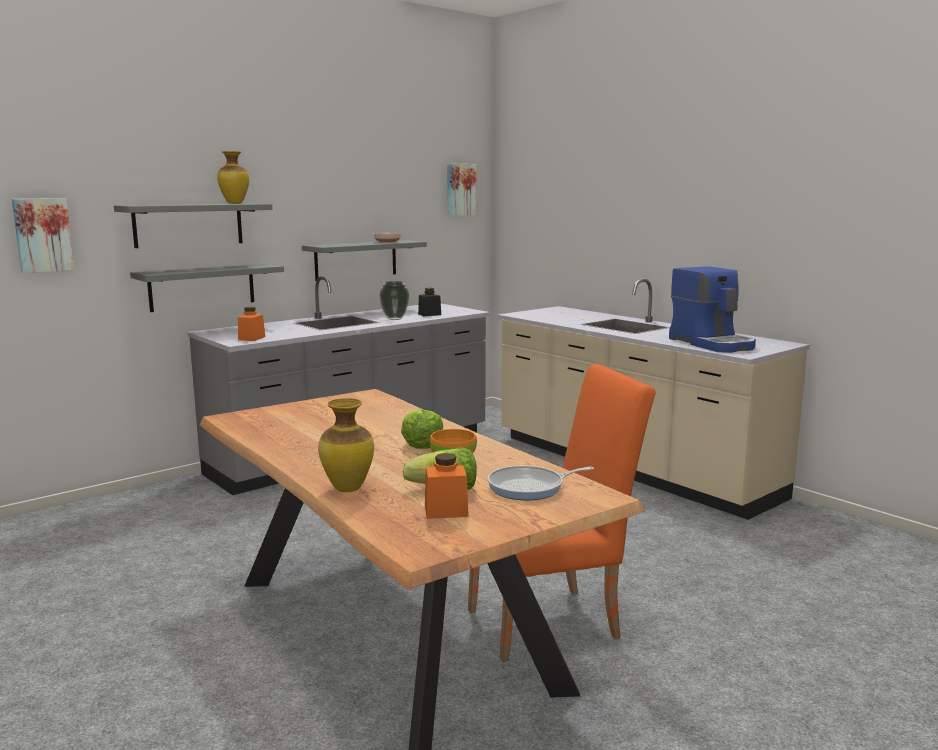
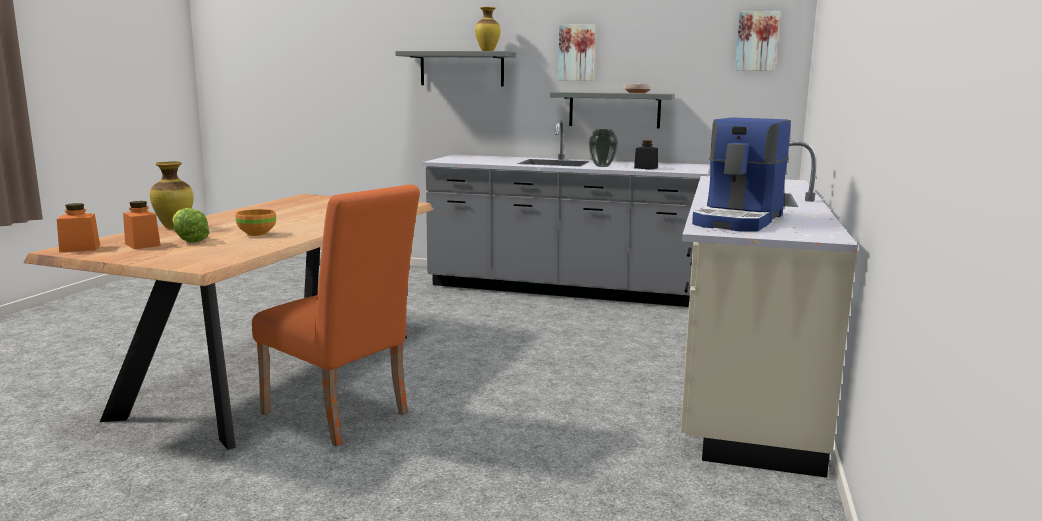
camera: 55 degrees right, 0 degrees up
picture [12,198,75,273] -> picture moved to [558,25,595,81]
grey shelf [130,263,284,312] -> none
orange jar [238,307,265,341] -> orange jar moved to [57,203,100,252]
lettuce [401,409,443,449] -> none
frying pan [488,466,594,500] -> none

